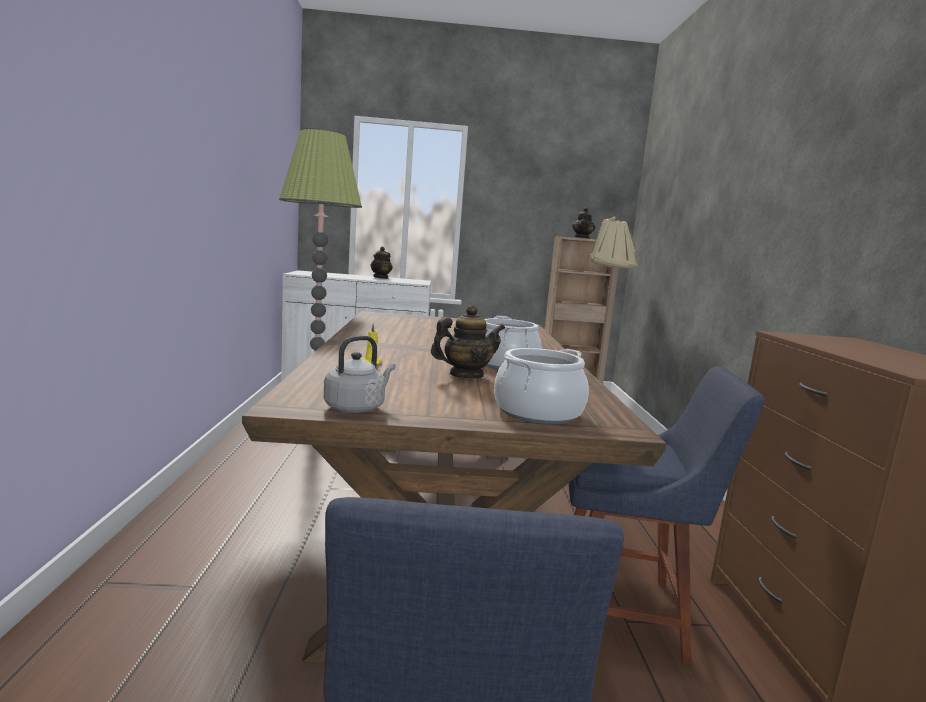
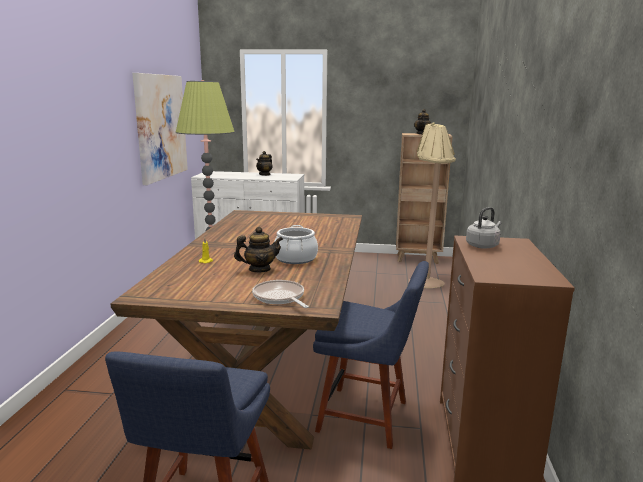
camera: 10 degrees right, 5 degrees up
grey kettle [324,336,396,413] -> grey kettle moved to [466,207,501,249]
cooking pot [494,348,589,424] -> frying pan [252,280,309,308]
none -> picture [132,73,188,185]

